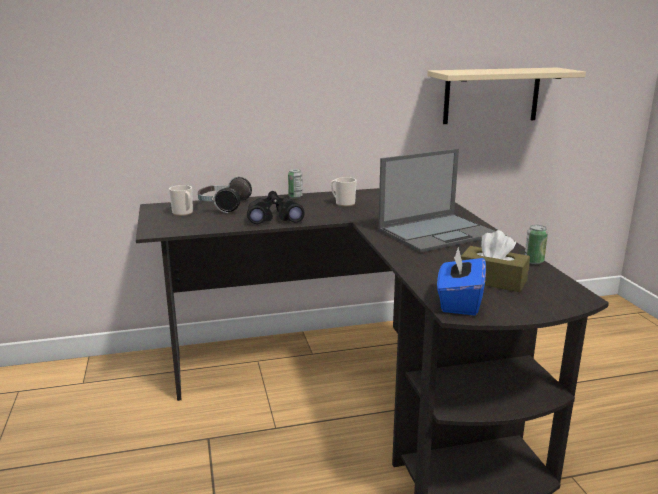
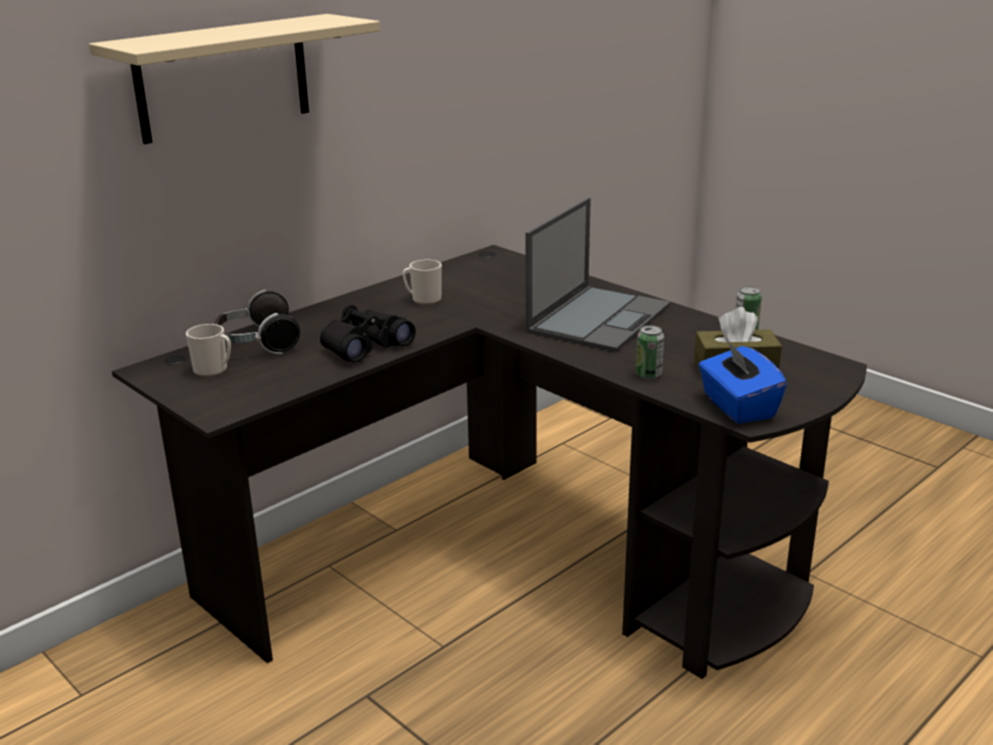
camera: 30 degrees left, 5 degrees up
can [288,169,303,198] -> can moved to [636,325,664,379]
beige shelf [427,68,586,124] -> beige shelf moved to [89,14,380,144]

